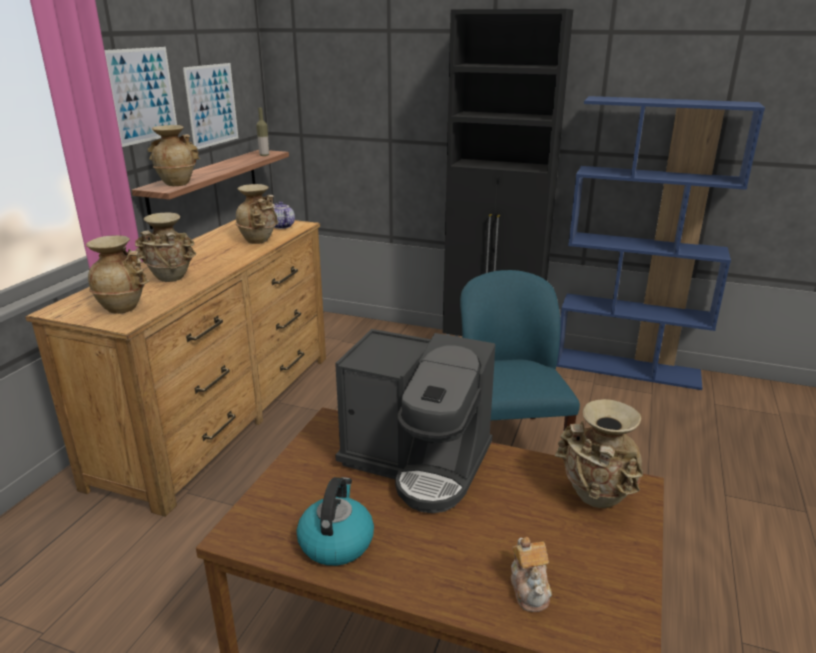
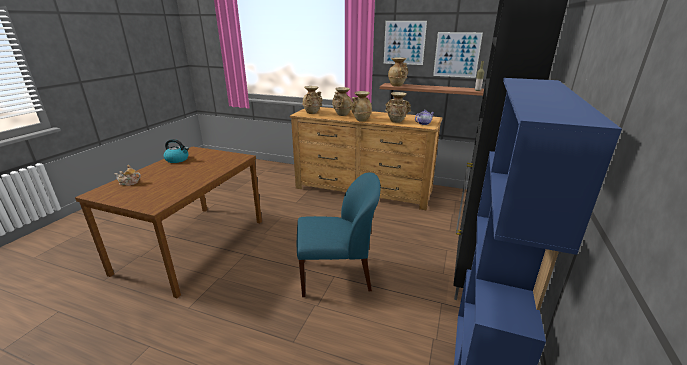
camera: 90 degrees right, 0 degrees up
coffee machine [335,329,495,513] -> none
beige vase [555,399,643,508] -> beige vase moved to [350,91,372,122]

